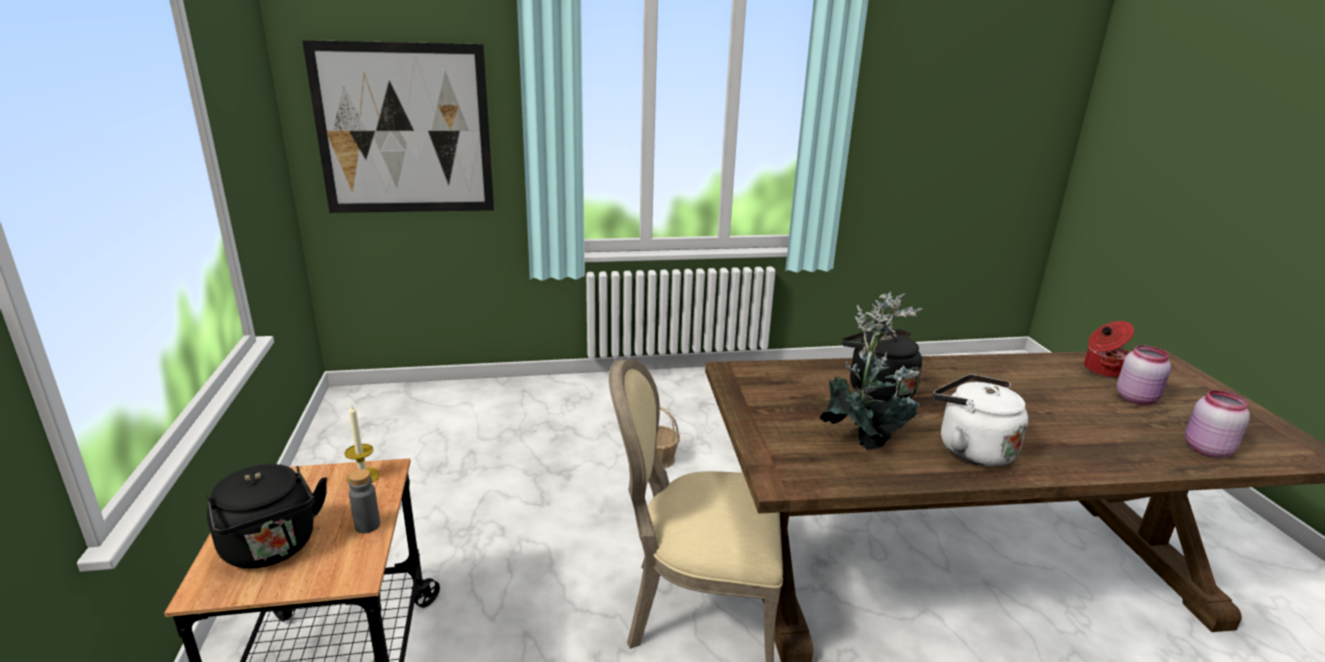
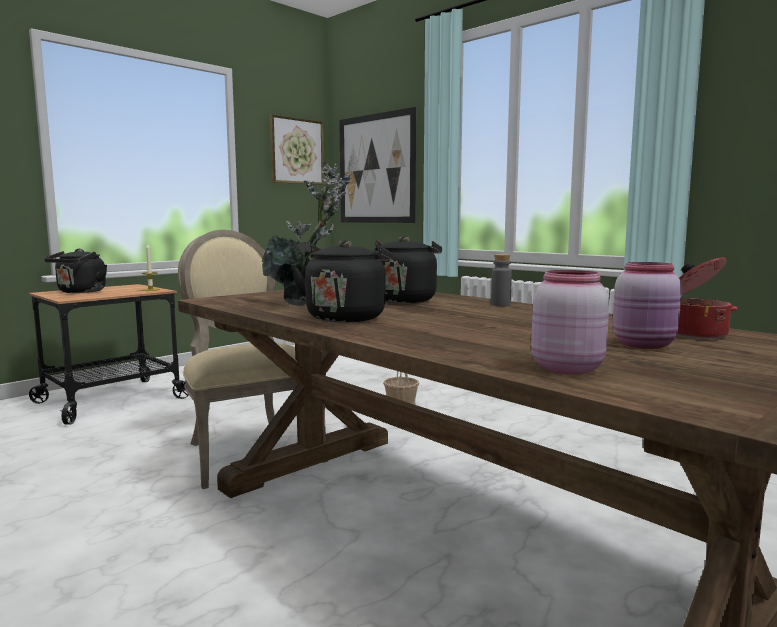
camera: 55 degrees right, 15 degrees down
grey bottle [348,469,380,533] -> grey bottle moved to [491,254,512,306]
white kettle [933,375,1028,467] -> black kettle [292,240,393,322]
none -> picture [270,114,324,185]

